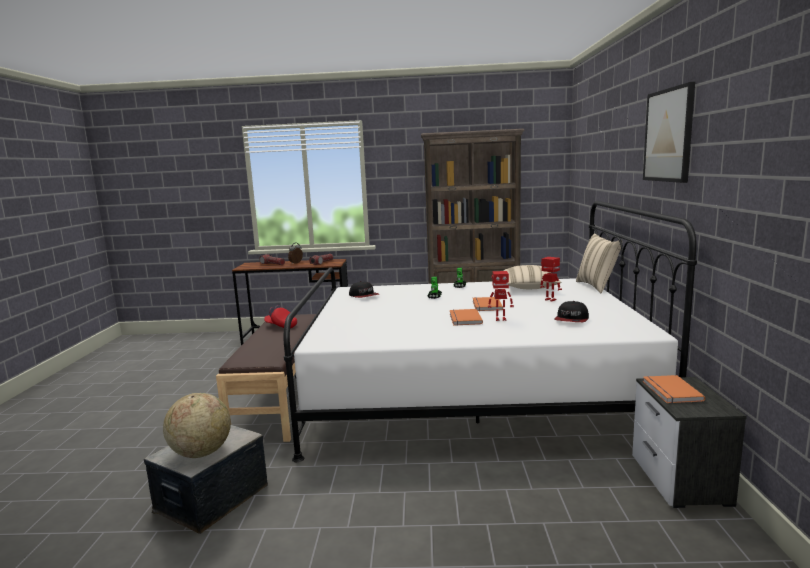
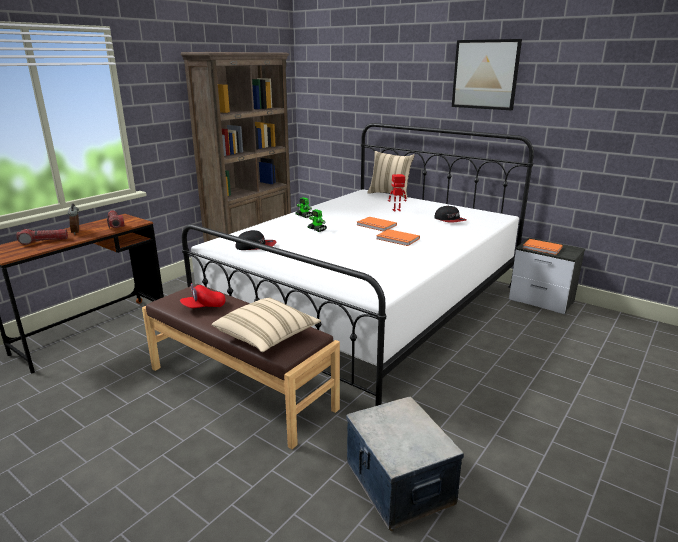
camera: 55 degrees left, 10 degrees up
globe [163,393,231,458] -> none
toy robot [488,271,514,321] -> none
beige pillow [504,265,561,289] -> beige pillow moved to [212,298,321,352]

